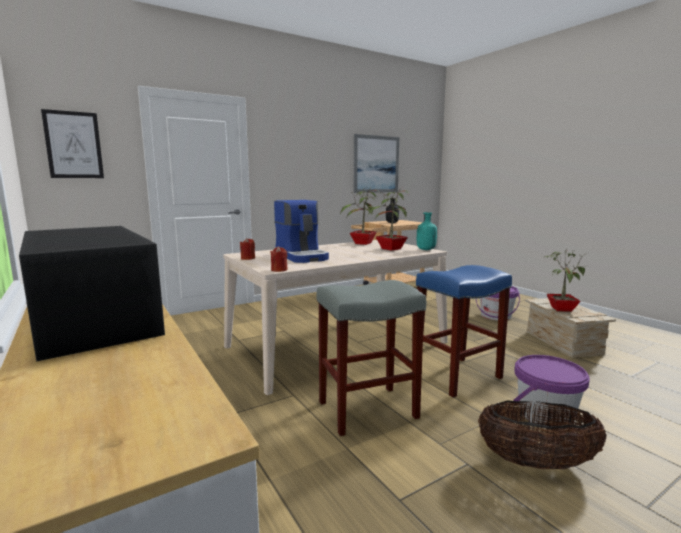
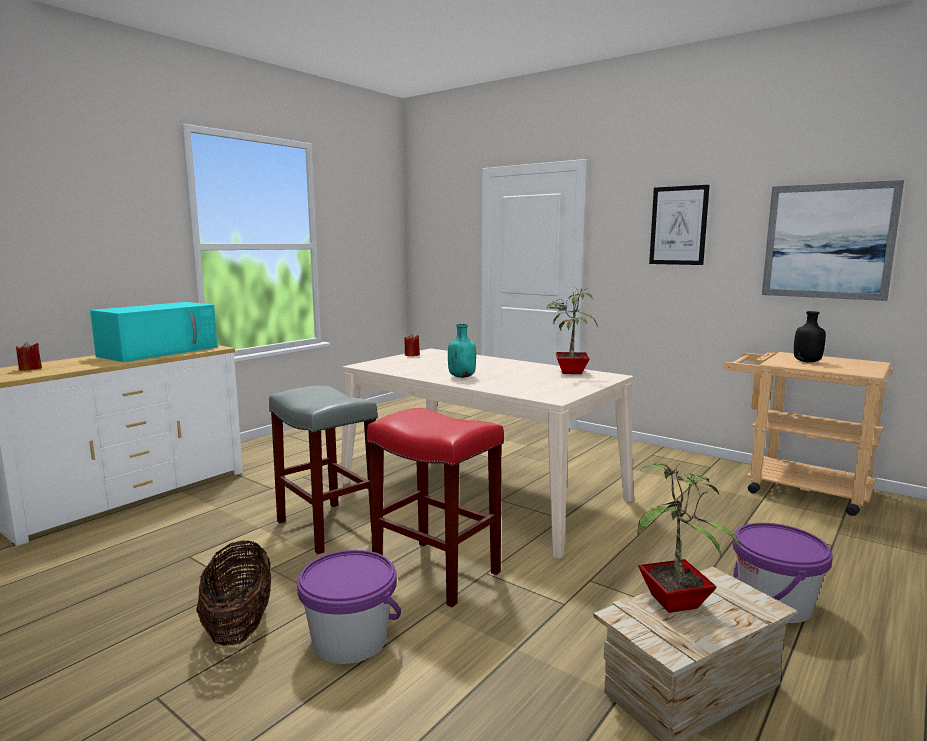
camera: 70 degrees right, 0 degrees up
black microwave [19,226,165,361] -> turquoise microwave [90,302,218,362]
picture [41,109,104,178] -> picture moved to [649,185,710,265]
red candle [270,247,288,272] -> red candle moved to [16,341,42,371]
coffee machine [274,200,329,263] -> none
potted plant [368,188,409,251] -> none
blue stool [416,265,512,398] -> red stool [367,408,504,607]
turquoise bottle [417,212,437,250] -> turquoise bottle moved to [448,324,476,378]

